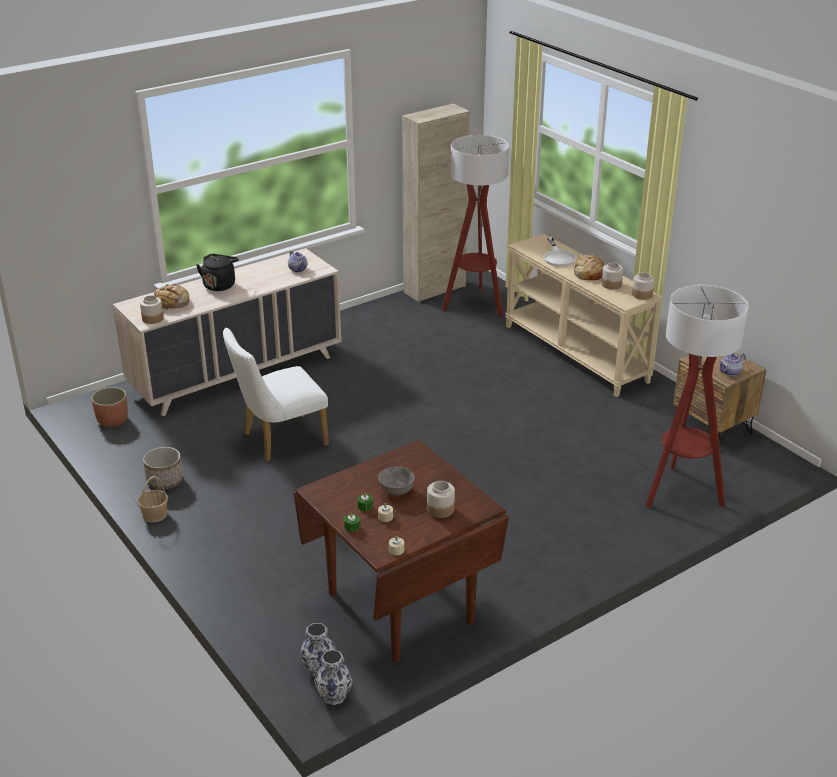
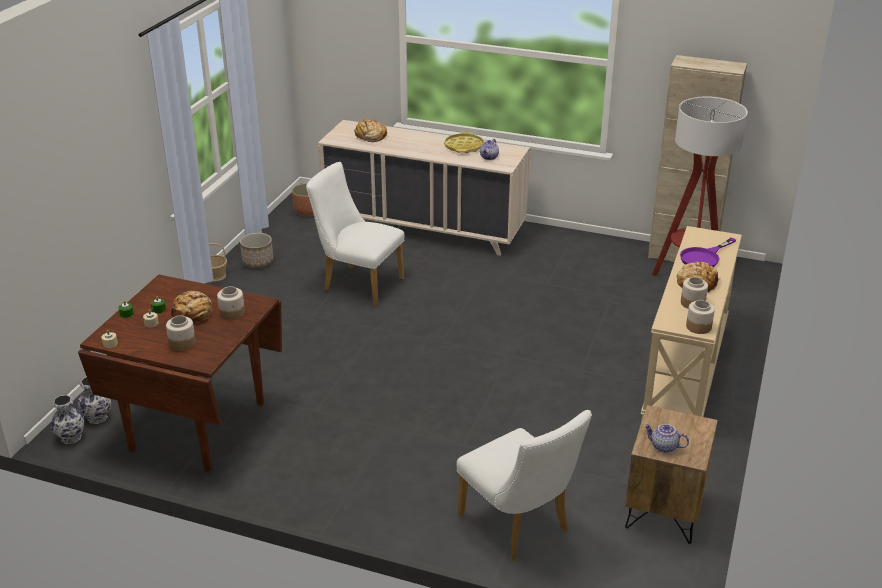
camera: 55 degrees right, 0 degrees up
jar [140,295,164,324] -> jar moved to [217,286,245,321]
black kettle [196,254,239,291] -> none
grey bowl [378,466,415,495] -> bread [171,291,212,323]
white frying pan [544,237,576,267] -> purple frying pan [680,238,736,267]
floor lamp [645,285,749,508] -> white chair [457,410,592,561]
none -> yellow tray [444,132,484,153]

